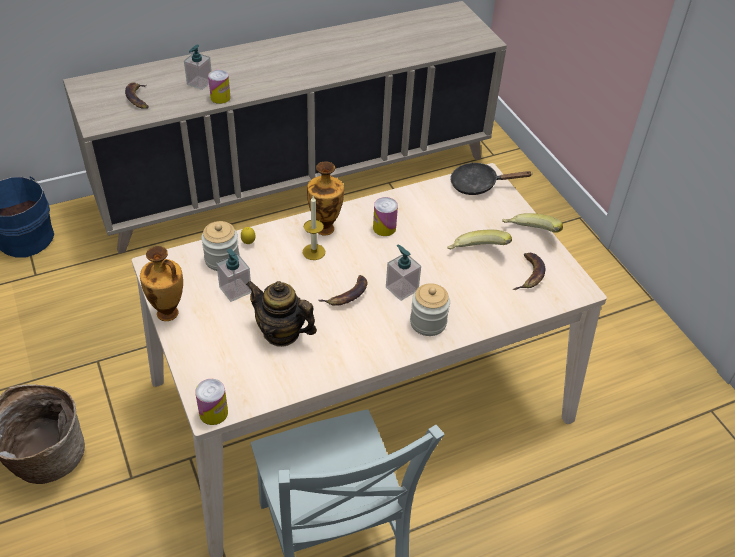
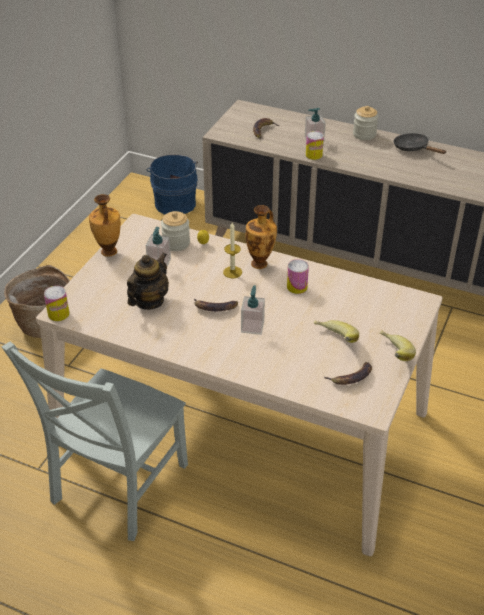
camera: 50 degrees right, 5 degrees down
teapot [246,281,317,347] -> teapot turned 45 degrees clockwise [127,252,169,310]
jar [410,283,450,336] -> jar moved to [353,106,378,140]
black frying pan [450,162,533,195] -> black frying pan moved to [393,133,446,154]

